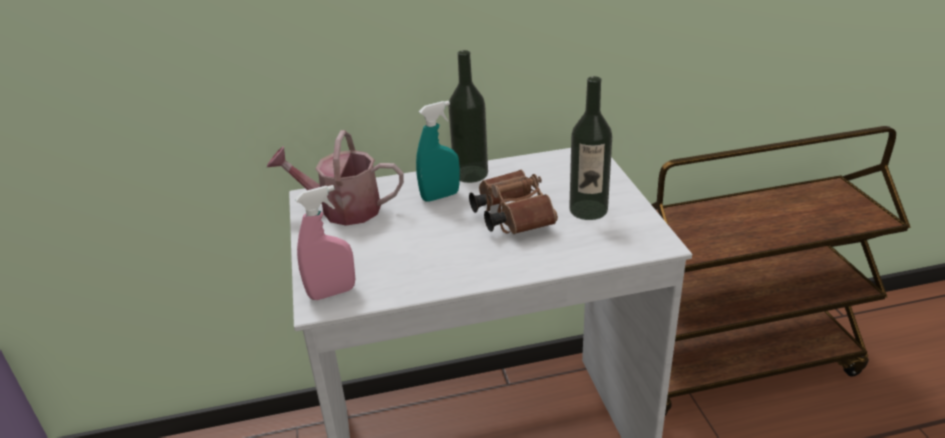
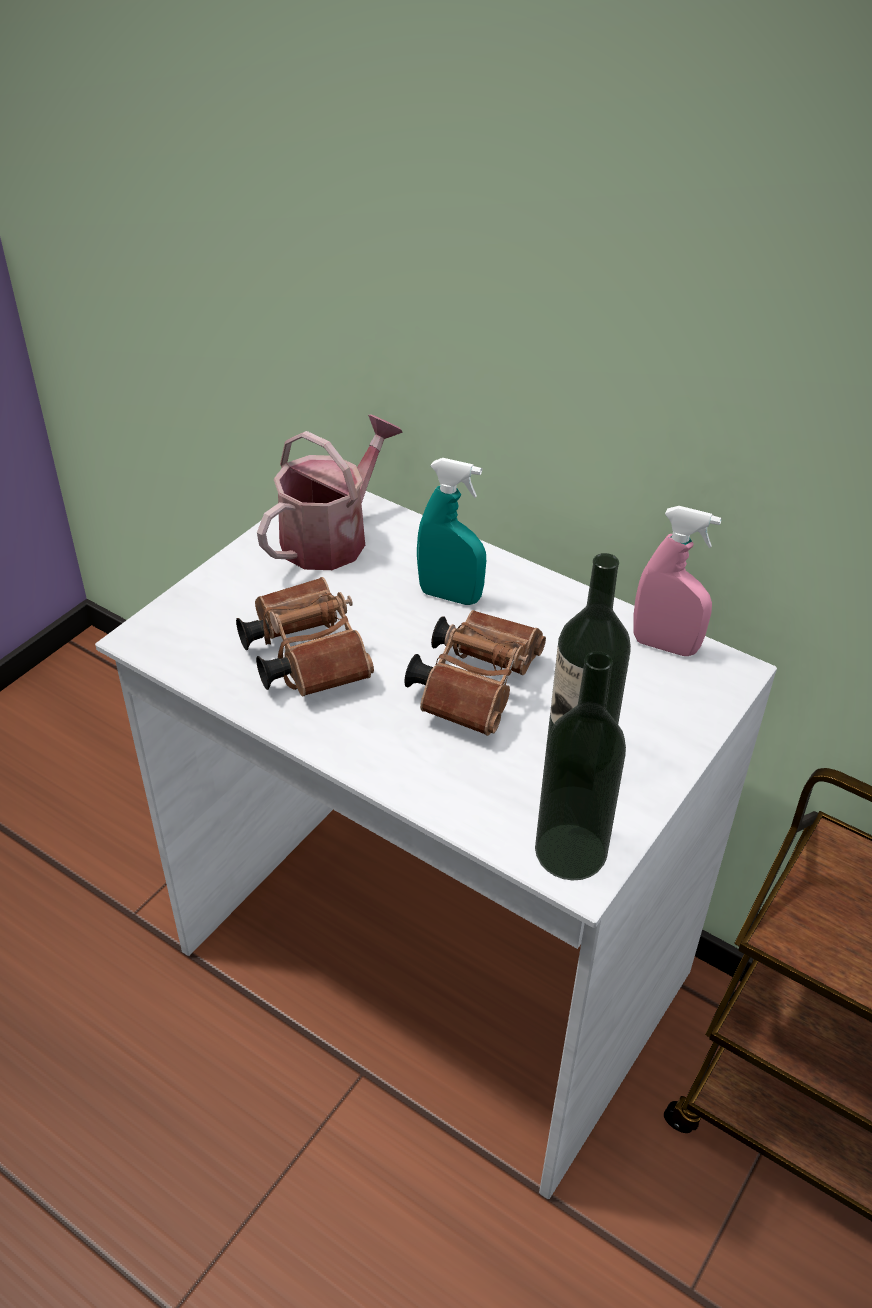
camera: 45 degrees right, 10 degrees up
watering can [267,130,404,226] -> watering can turned 75 degrees clockwise [257,415,403,570]
pink spray bottle [295,185,355,300] -> pink spray bottle moved to [633,506,722,656]
bottle [448,50,488,183] -> bottle moved to [535,651,626,880]
none -> brown binoculars [236,577,374,697]

